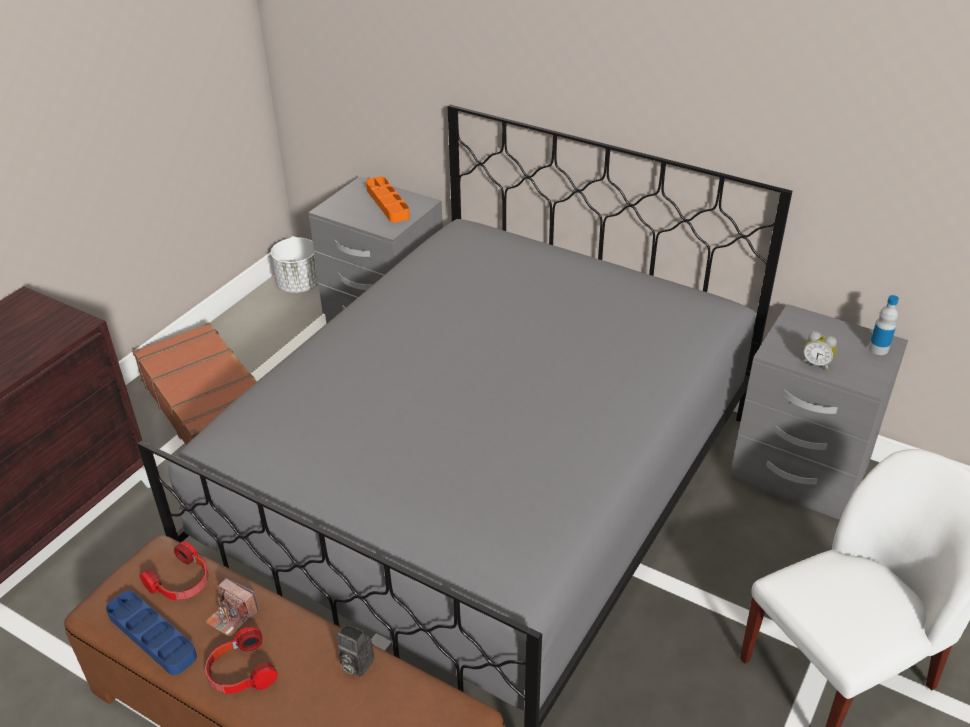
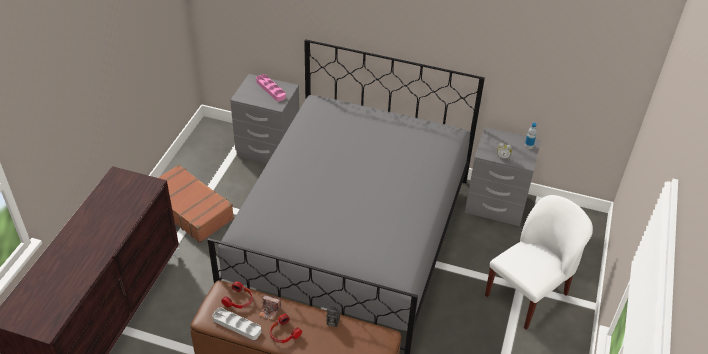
camera: 15 degrees left, 5 degrees up
blue tray [106,591,197,675] -> grey tray [212,308,261,340]
white planter [271,238,319,293] -> none
orange tray [366,177,410,222] -> pink tray [256,74,286,101]

